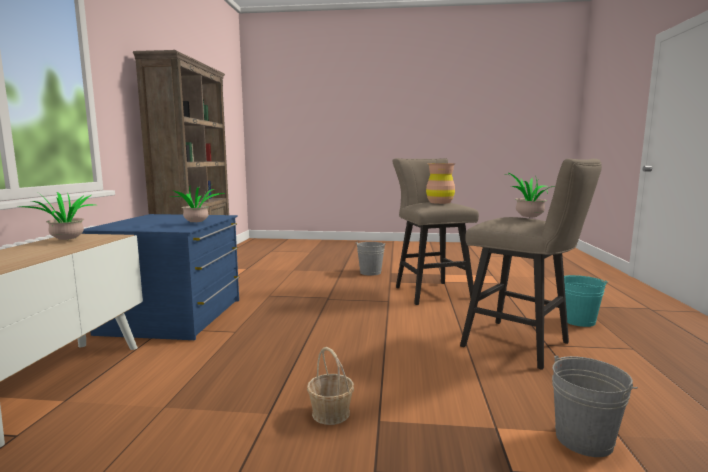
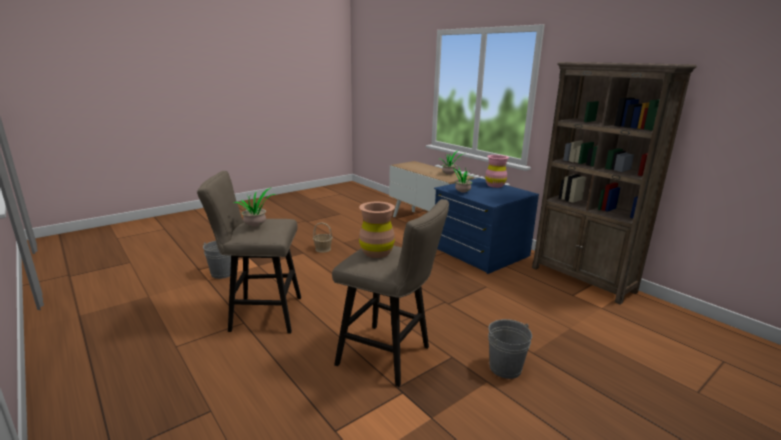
camera: 135 degrees right, 10 degrees up
turquoise bucket [564,275,608,327] -> none
none -> pink vase [485,155,509,188]

